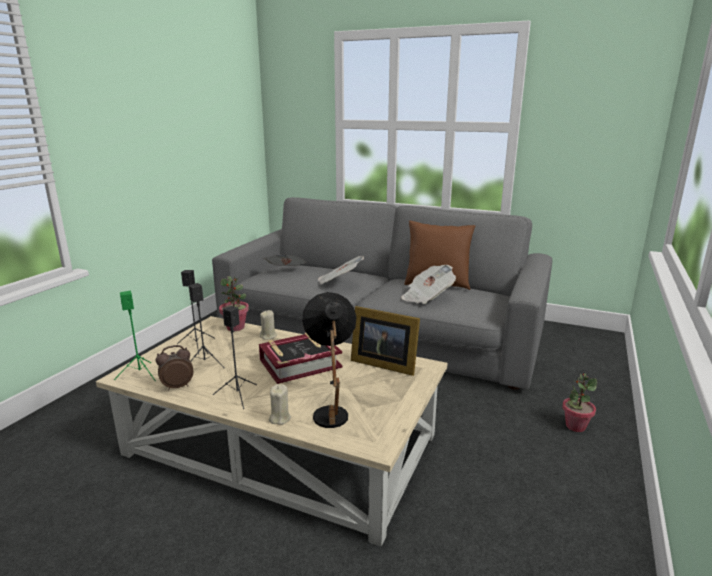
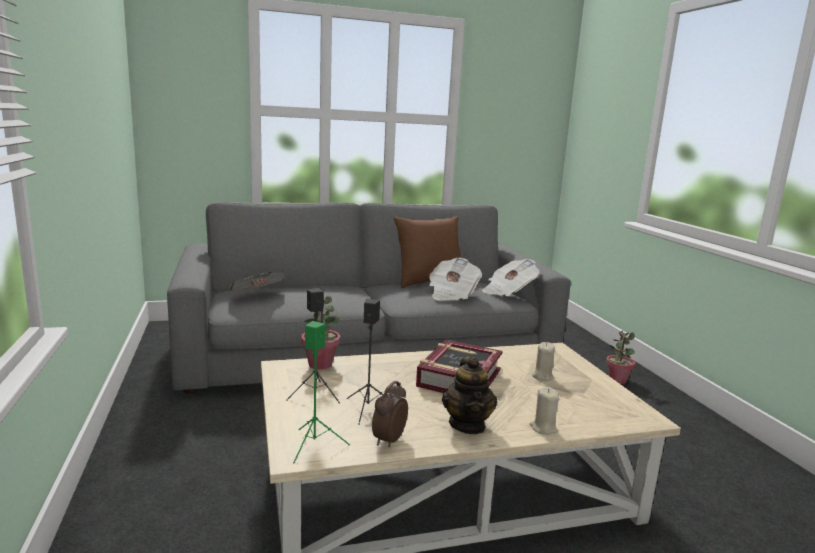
camera: 40 degrees left, 5 degrees down
black speaker [213,306,257,409] -> teapot [442,357,497,434]
beige candle [260,310,277,340] -> beige candle moved to [532,342,555,381]
black table lamp [302,292,357,428] -> none
newspaper [318,256,364,285] -> newspaper moved to [482,259,540,296]
picture frame [351,306,420,376] -> none

